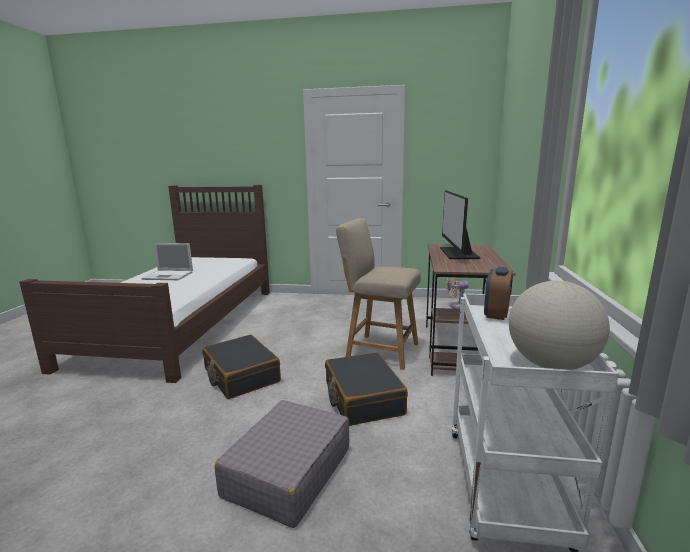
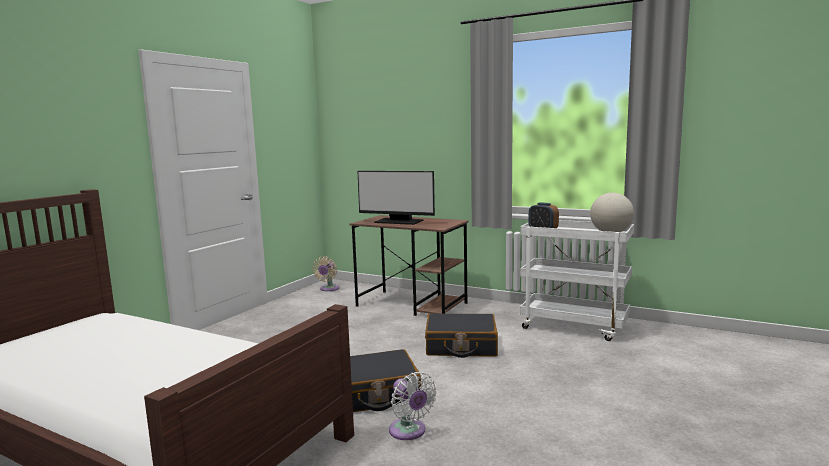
camera: 70 degrees left, 5 degrees down
laptop [141,243,193,280] -> none
grey suitcase [215,400,349,528] -> none
beige chair [336,218,421,370] -> none
none -> white fan [389,372,437,440]

